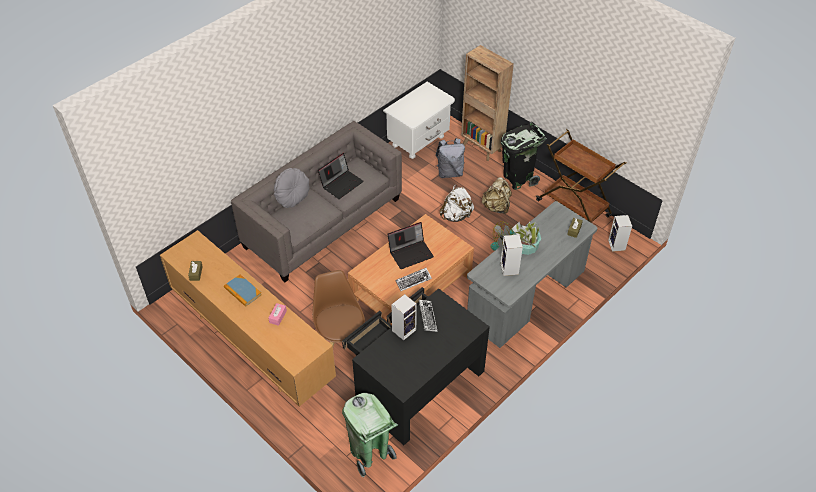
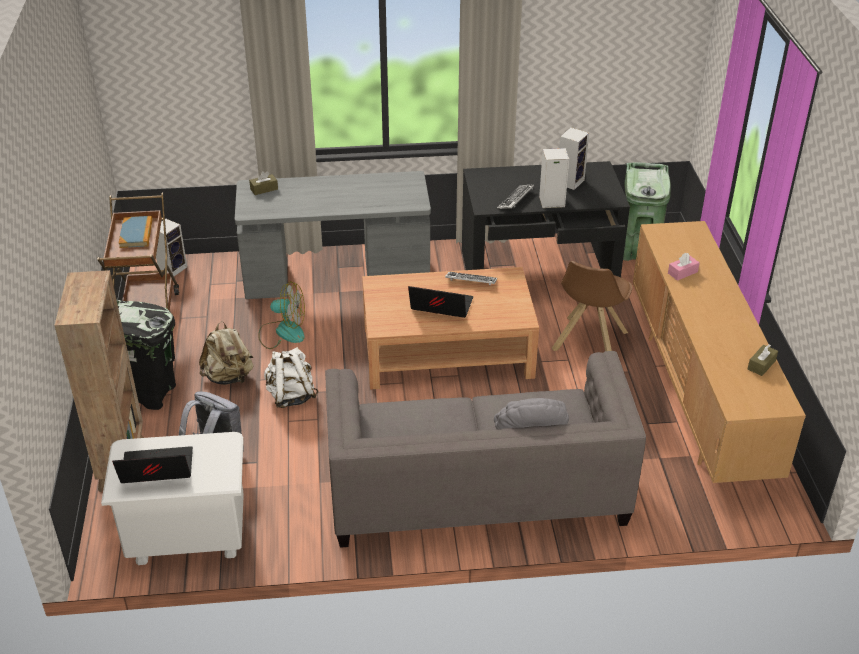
camera: 140 degrees left, 10 degrees down
book [224,274,262,307] -> book moved to [119,216,153,248]
laptop [318,153,364,199] -> laptop moved to [112,446,193,483]
speaker [500,234,523,276] -> speaker moved to [559,127,589,190]
potted plant [512,222,541,255] -> none

